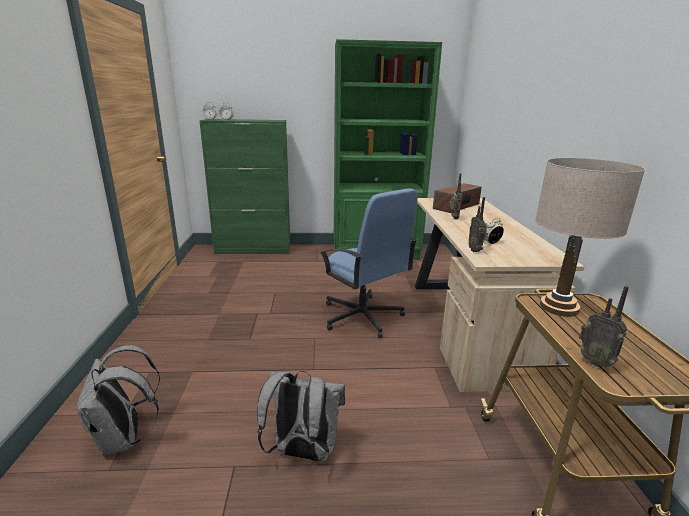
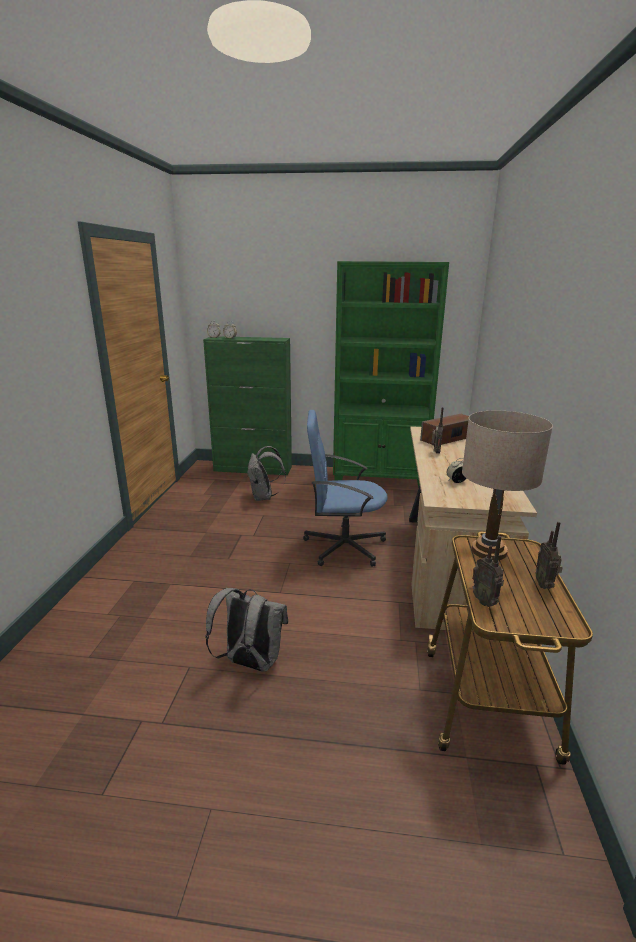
camera: 10 degrees right, 0 degrees up
grey backpack [77,345,160,455] -> grey backpack moved to [247,446,286,501]
blue office chair [320,188,417,338] -> blue office chair turned 120 degrees clockwise [303,410,387,567]
radio [468,197,488,252] -> radio moved to [535,522,563,589]

